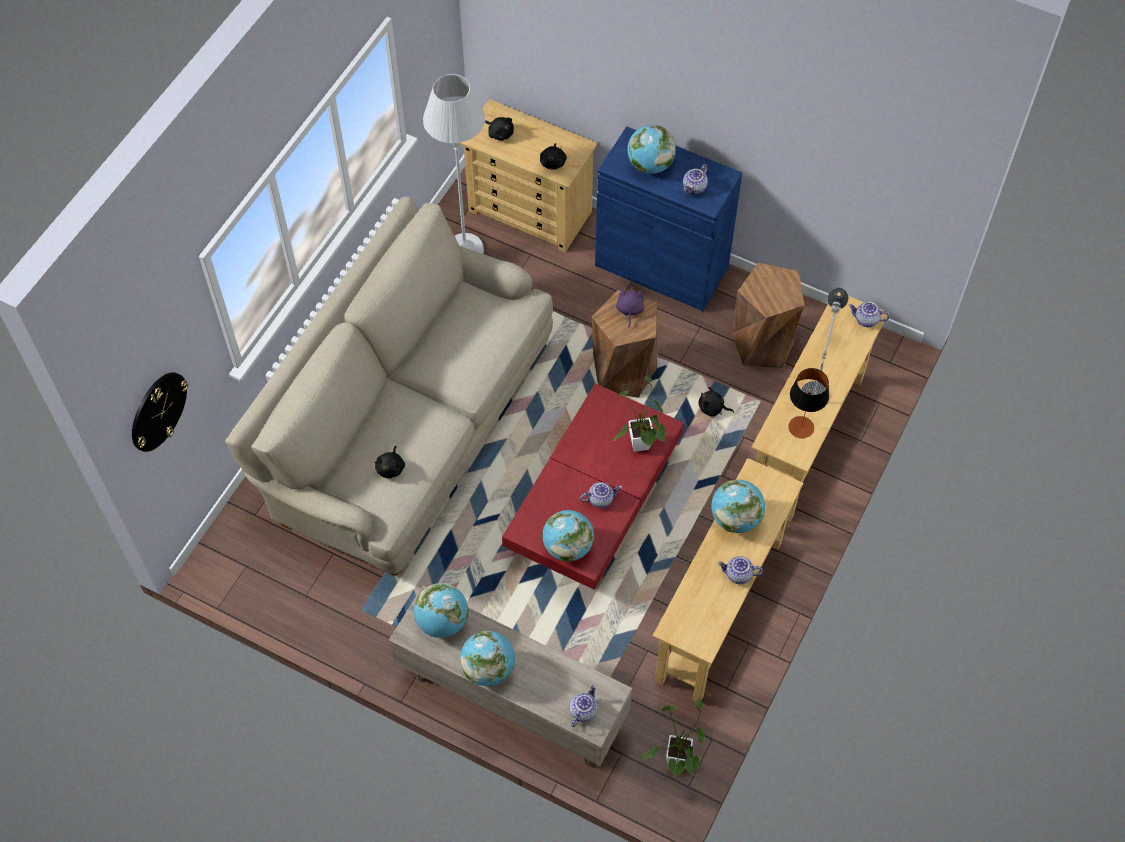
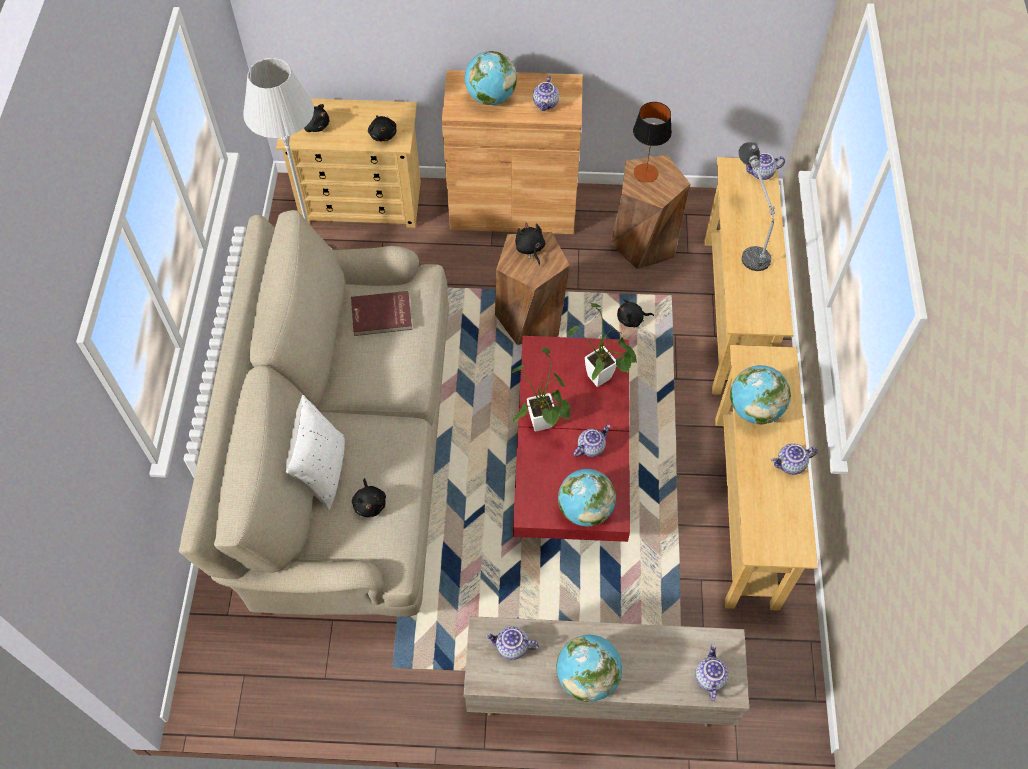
camera: 25 degrees left, 0 degrees up
wall clock [132,372,188,452] -> none
globe [414,583,469,638] -> teapot [485,626,539,660]
blue cabinet [595,126,742,311] -> brown cabinet [442,70,583,234]
purple plush toy [616,286,644,327] -> black plush toy [515,222,545,265]
potted plant [640,699,705,777] -> potted plant moved to [512,347,571,431]
table lamp [788,368,829,438] -> table lamp moved to [633,102,672,183]
none -> white pillow [286,395,345,510]
none -> red book [351,291,412,336]

